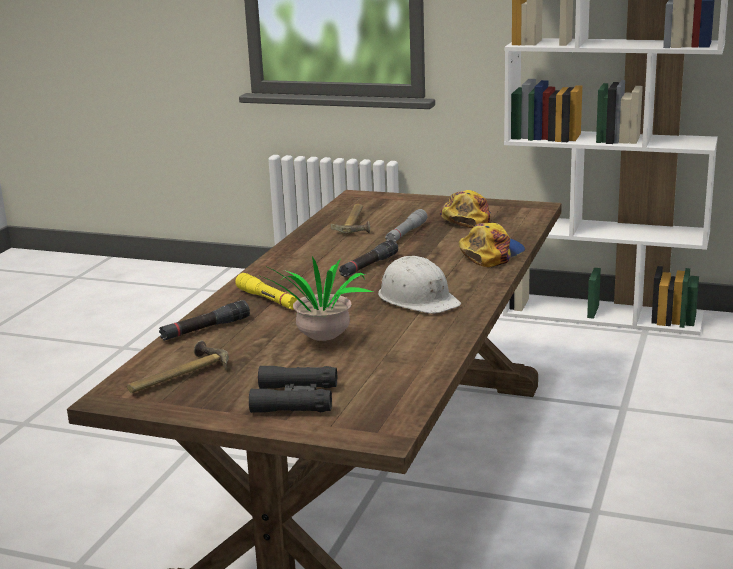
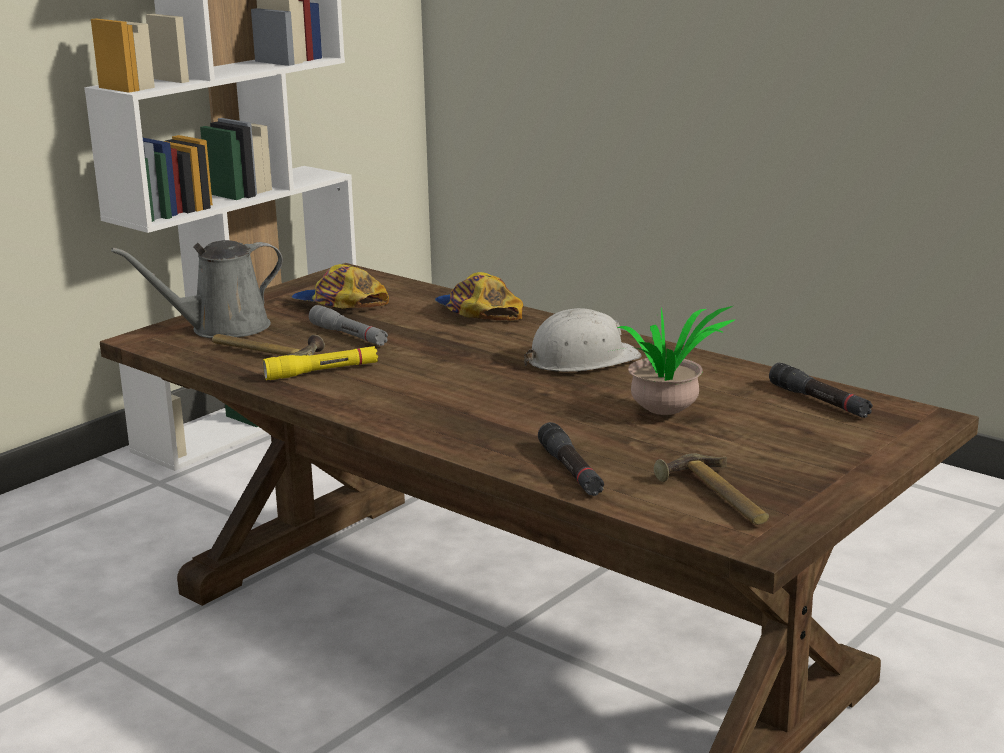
camera: 70 degrees left, 0 degrees up
yellow flashlight [235,273,298,310] -> yellow flashlight moved to [263,346,378,380]
black binoculars [249,366,337,413] -> none
black flashlight [339,239,398,277] -> black flashlight moved to [769,363,873,418]
none -> grey watering can [111,240,283,338]

